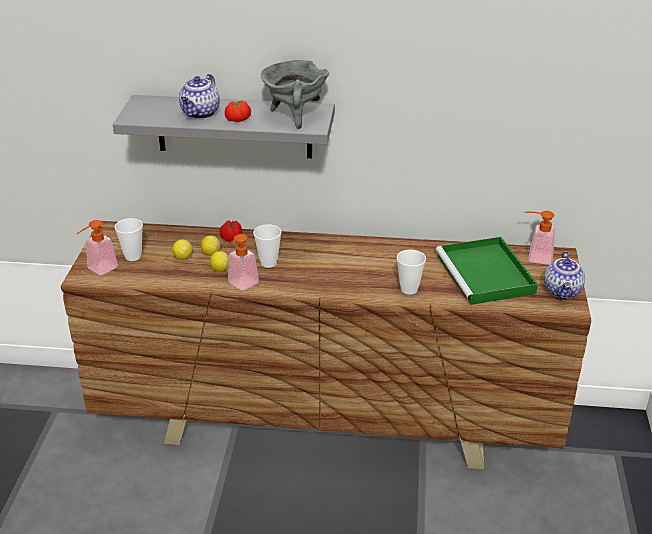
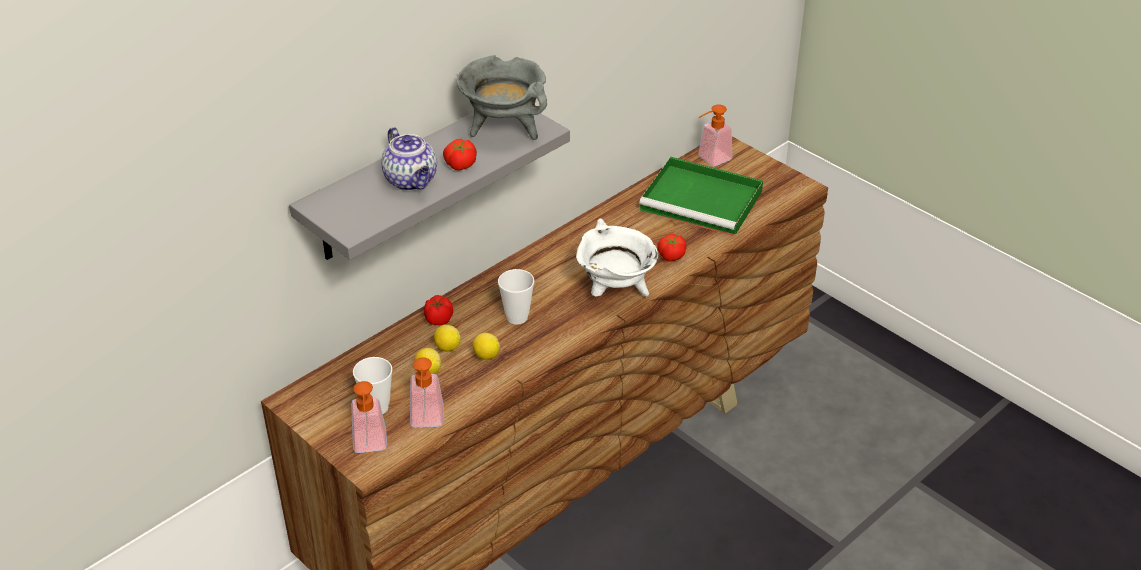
camera: 50 degrees left, 5 degrees up
soap dispenser [222,234,259,291] -> soap dispenser moved to [410,357,444,428]
cup [397,250,426,295] -> tomato [657,234,687,262]
teapot [544,251,585,299] -> none
none -> white cooking pot [576,218,658,297]

